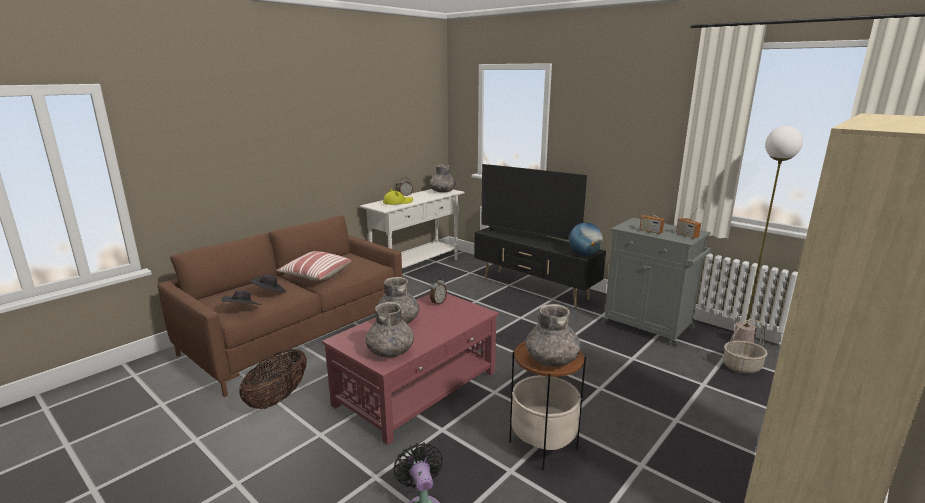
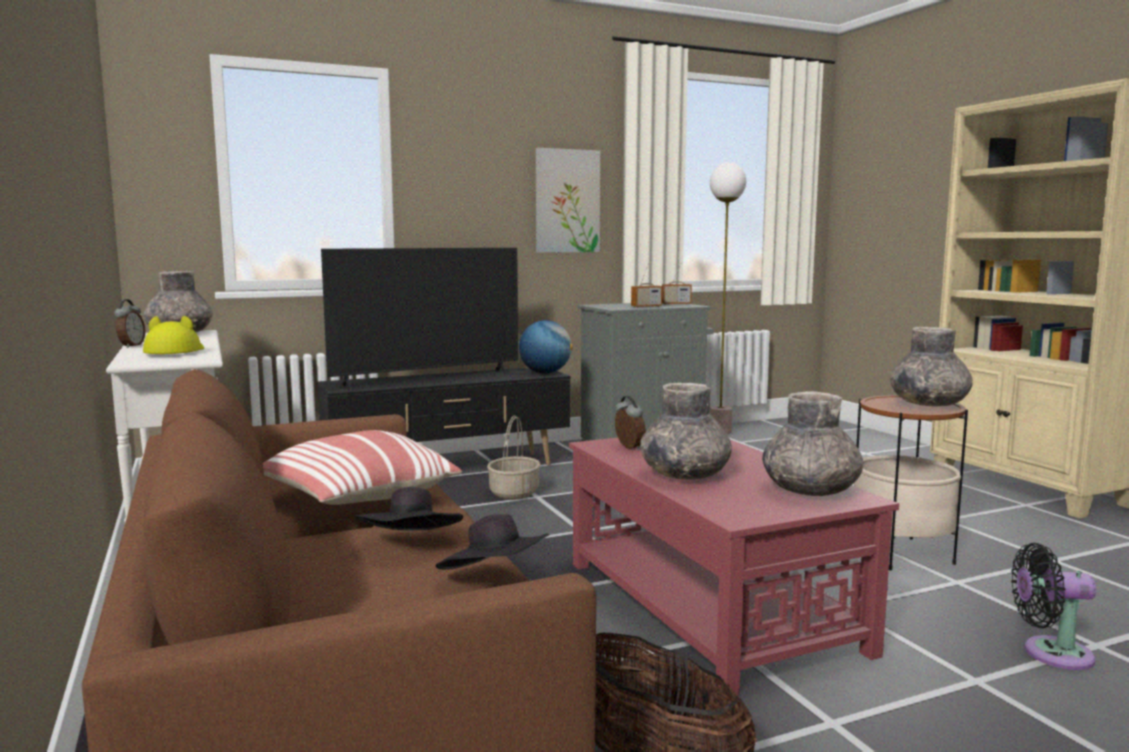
camera: 65 degrees left, 10 degrees down
basket [723,319,768,374] -> basket moved to [487,415,541,500]
none -> picture [536,148,600,253]

